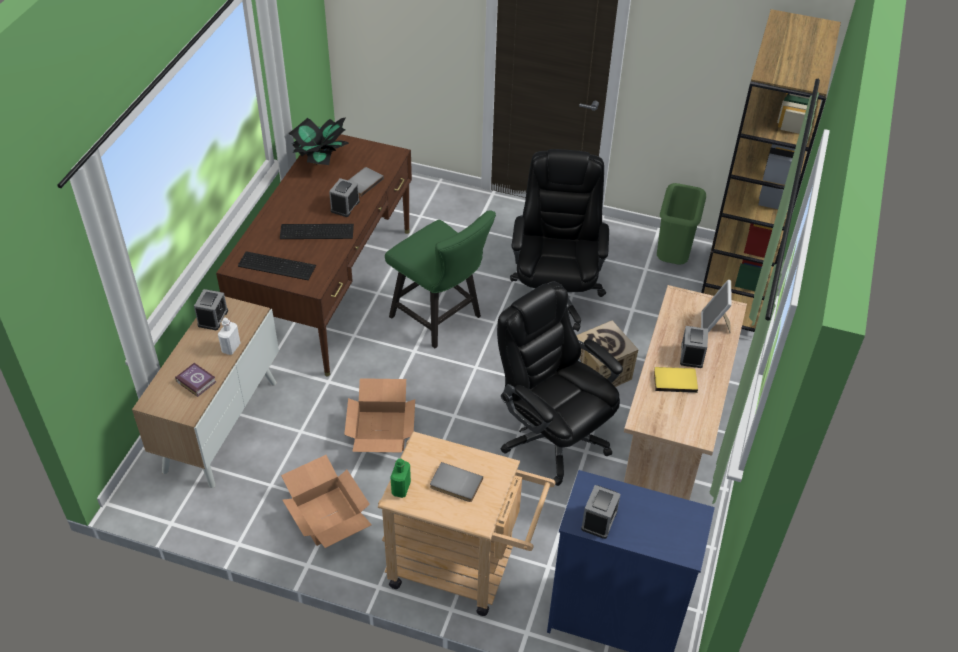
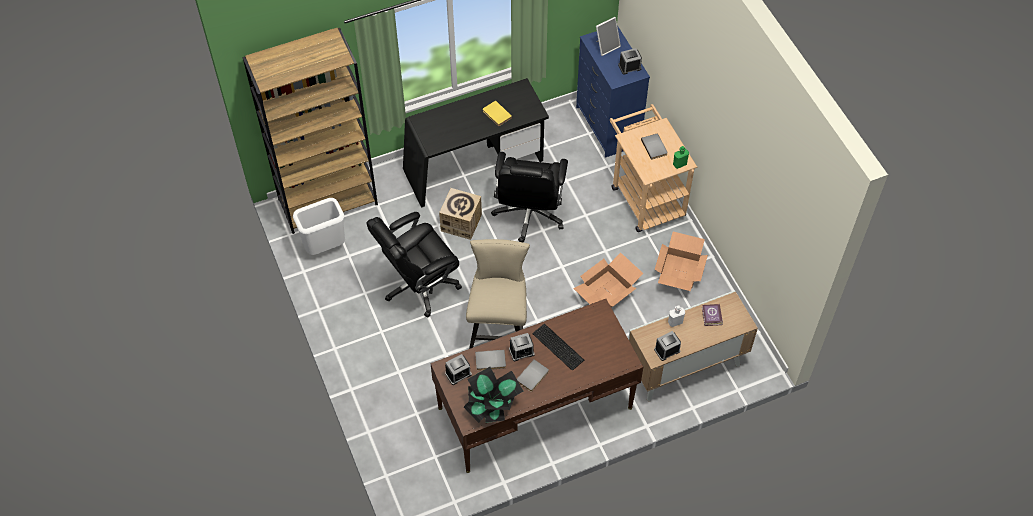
camera: 130 degrees left, 10 degrees up
keyboard [238,251,316,280] -> none
green chair [385,210,496,348] -> beige chair [466,239,530,349]
beige desk [624,285,747,500] -> black desk [403,78,549,208]
green trash can [657,183,706,265] -> white trash can [293,198,345,255]
alarm clock [680,326,708,368] -> alarm clock moved to [445,354,472,385]
picture frame [701,280,732,334] -> picture frame moved to [596,17,621,56]
none -> grey book [517,359,549,392]

